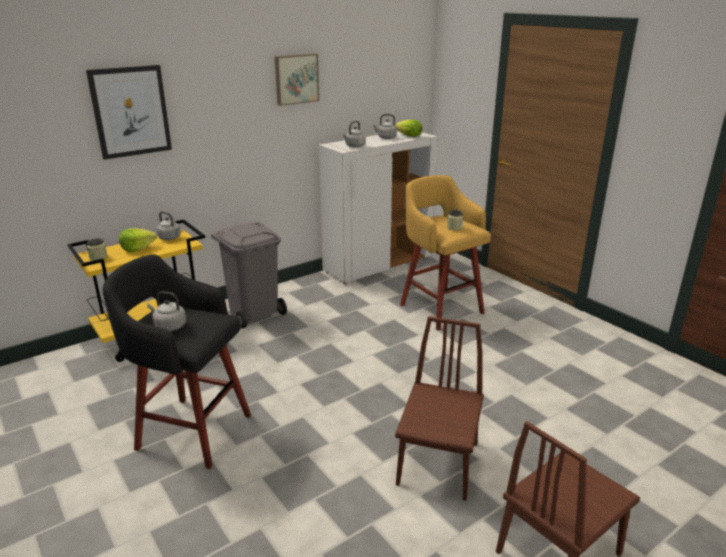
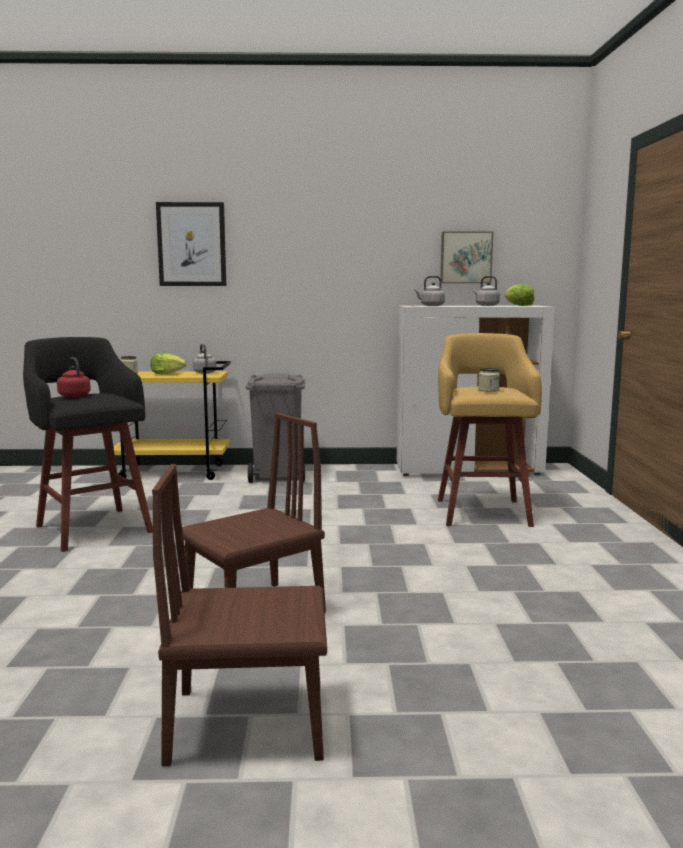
camera: 35 degrees right, 15 degrees down
grey kettle [147,291,186,331] -> red kettle [57,357,91,397]
picture [275,54,319,106] -> picture moved to [441,231,493,283]

